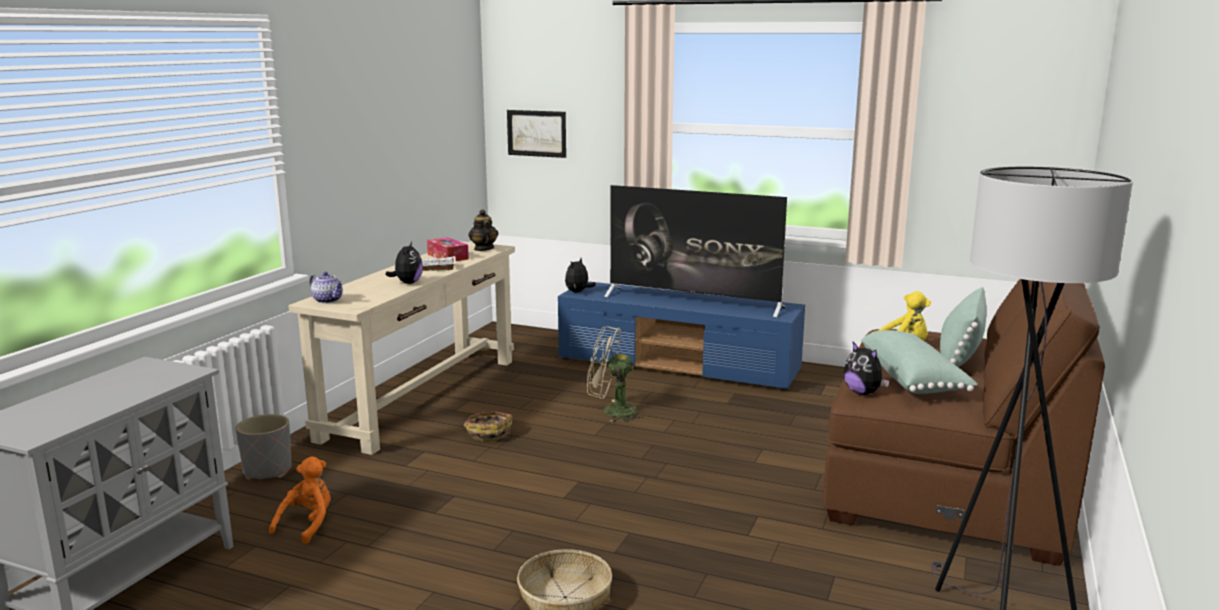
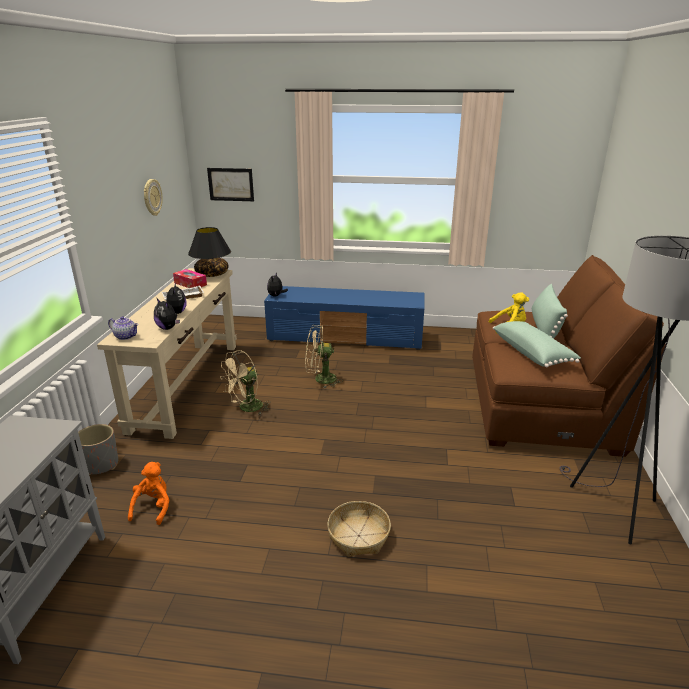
camera: 15 degrees left, 10 degrees up
basket [464,411,512,442] -> beige fan [220,350,271,415]
teapot [468,209,498,251] -> black table lamp [188,227,231,277]
television [604,185,787,317] -> none
plush toy [844,342,890,395] -> plush toy moved to [154,298,180,330]
none -> wall clock [144,179,163,216]

